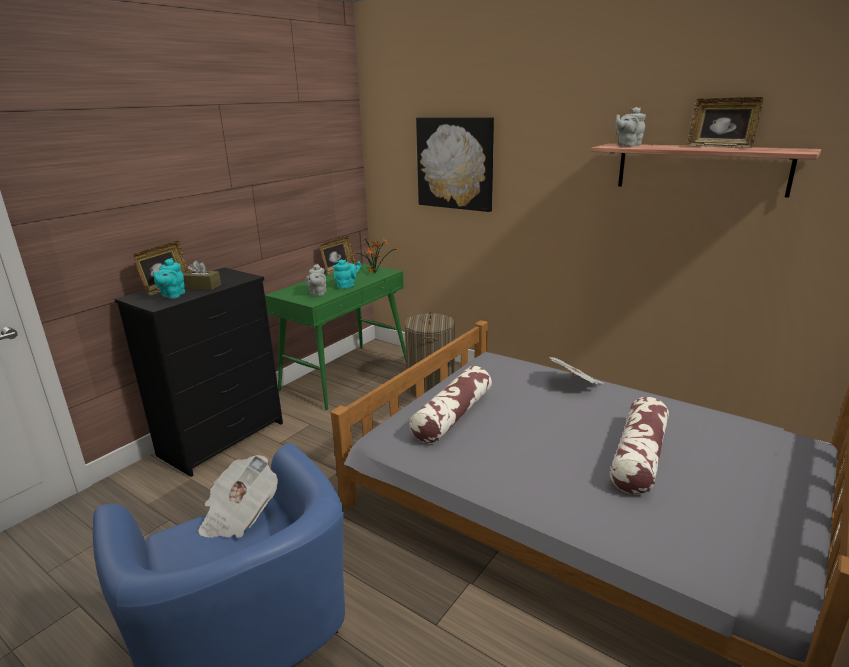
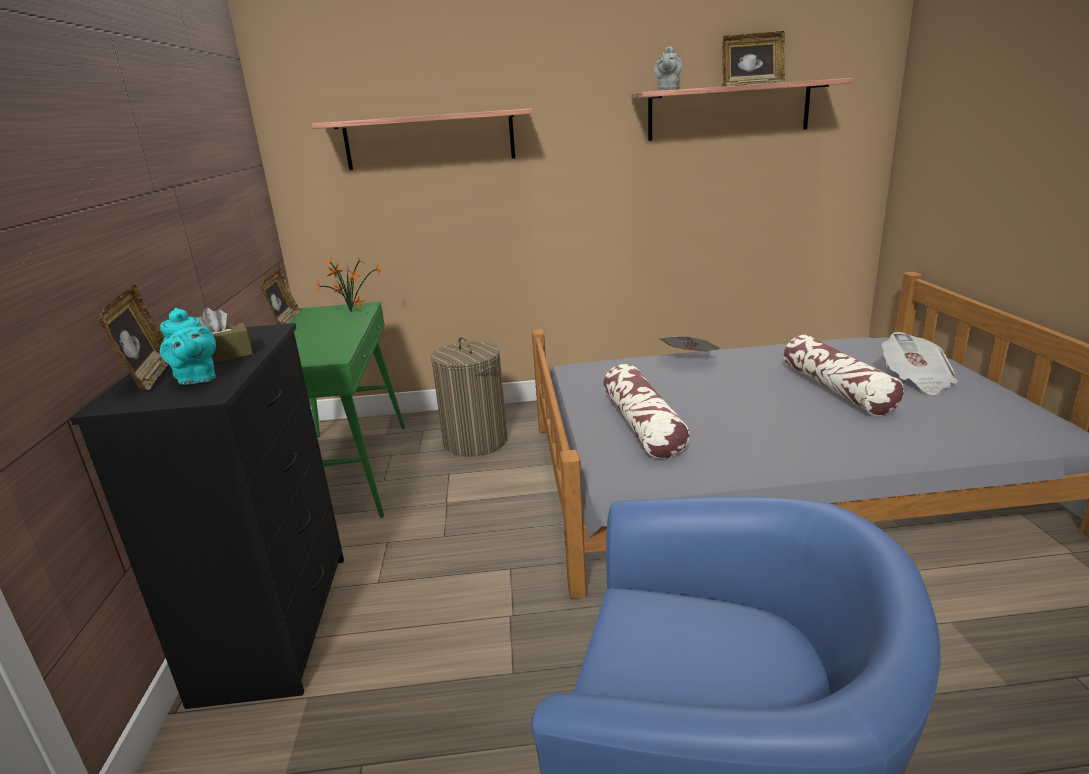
camera: 40 degrees left, 0 degrees up
newspaper [198,455,278,538] -> newspaper moved to [882,332,958,395]
grey teapot [305,264,326,296] -> none
turquoise teapot [333,259,361,289] -> none
picture [416,117,494,212] -> shelf [312,108,533,170]

